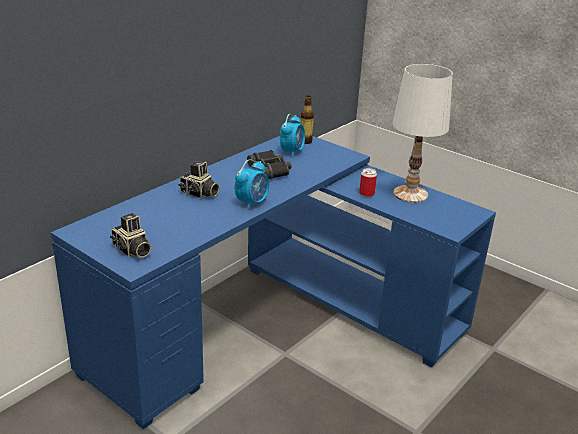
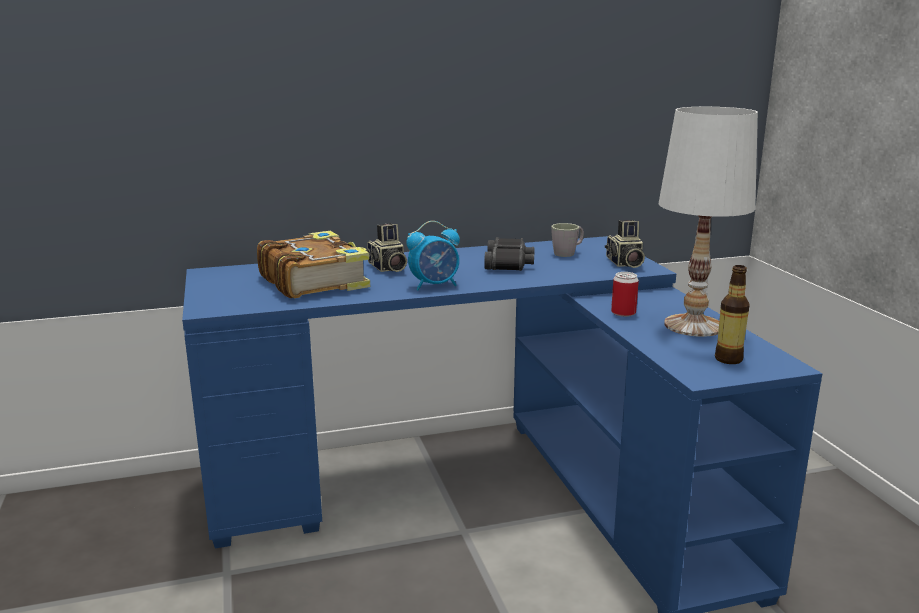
camera: 35 degrees right, 10 degrees down
camera [110,213,151,258] -> camera moved to [605,220,645,268]
alarm clock [280,114,305,157] -> grey mug [551,223,584,257]
bottle [301,96,314,144] -> bottle moved to [715,265,750,364]
none -> book [257,231,370,298]

